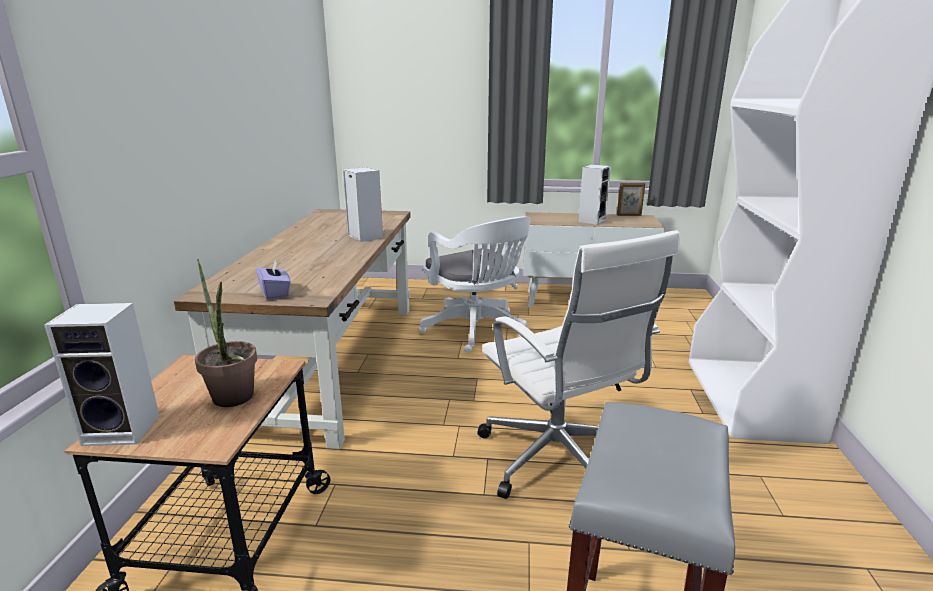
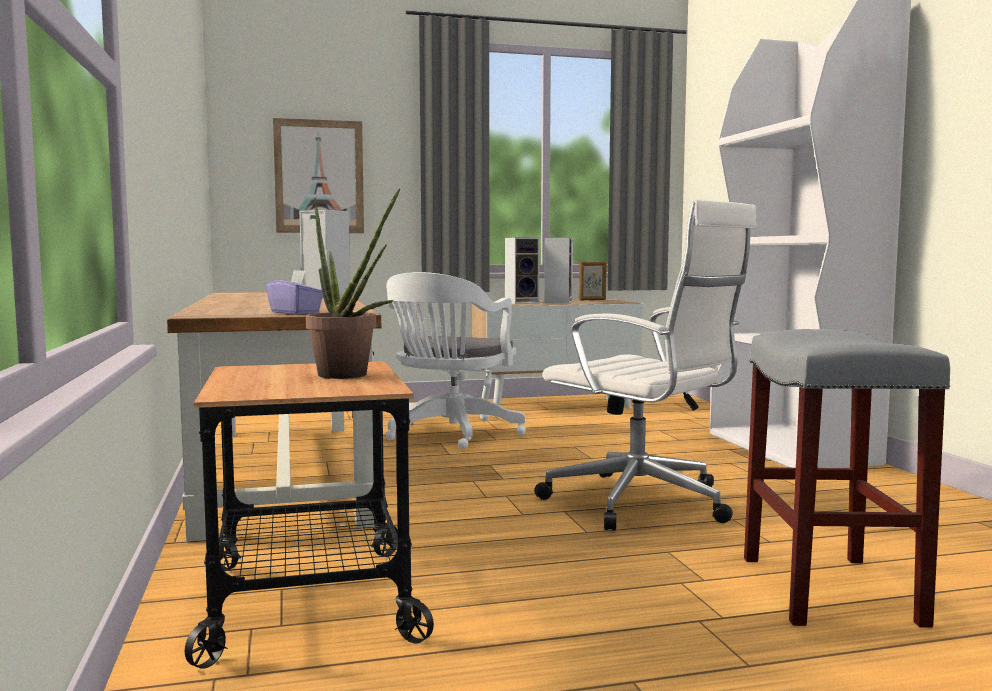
camera: 20 degrees left, 15 degrees down
speaker [44,303,159,446] -> speaker moved to [505,237,540,304]
white office chair [419,216,531,353] -> white office chair turned 75 degrees clockwise [386,272,526,449]
none -> picture [273,118,364,233]

